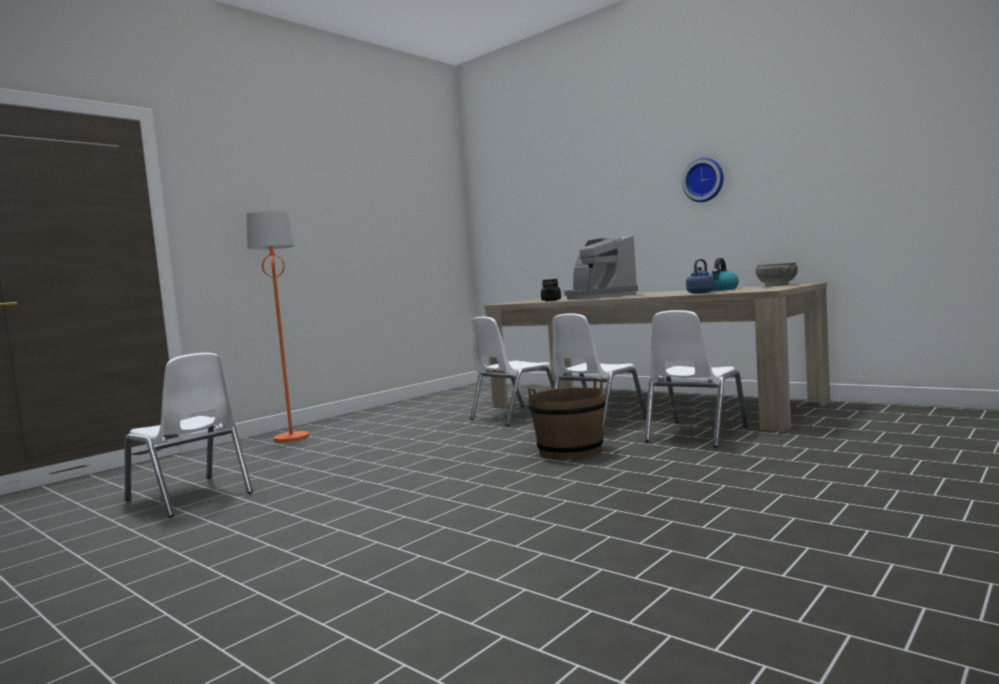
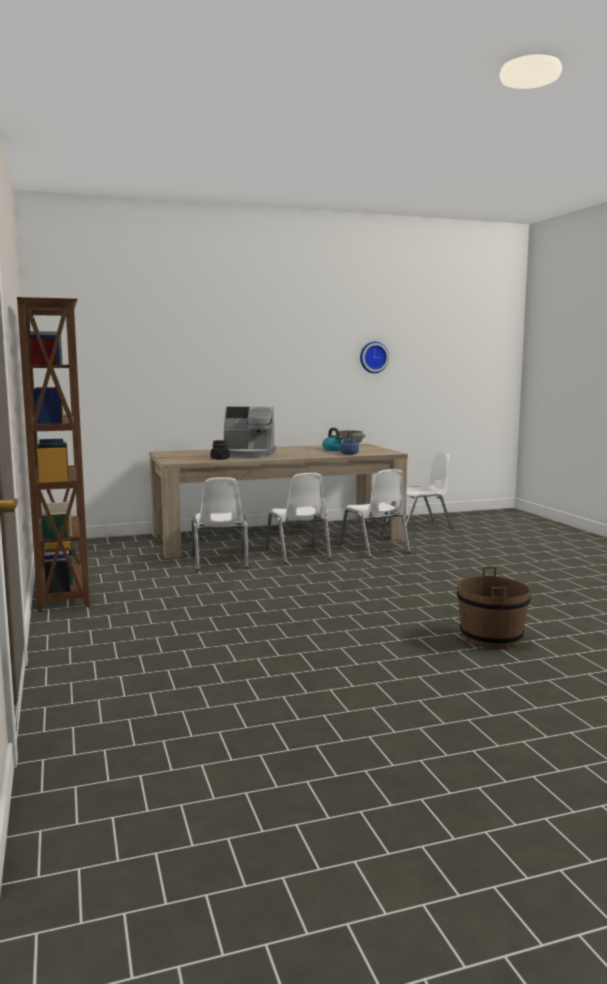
camera: 60 degrees left, 5 degrees up
white chair [125,353,253,518] -> white chair moved to [386,452,452,529]
orange floor lamp [247,211,309,443] -> none
brown bucket [528,378,605,459] -> brown bucket moved to [457,567,531,649]
wall clock [682,158,724,202] -> wall clock moved to [360,341,389,373]
none -> brown bookcase [17,297,90,612]

